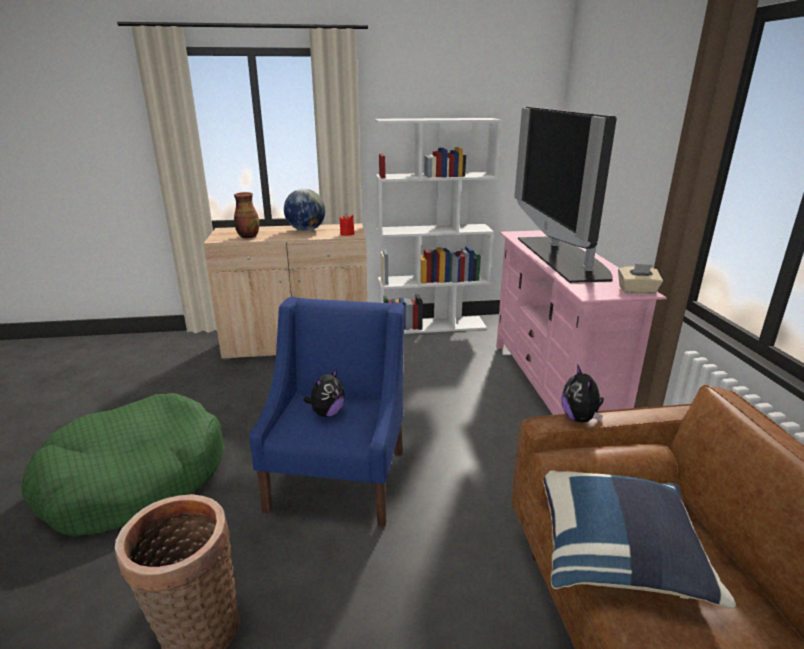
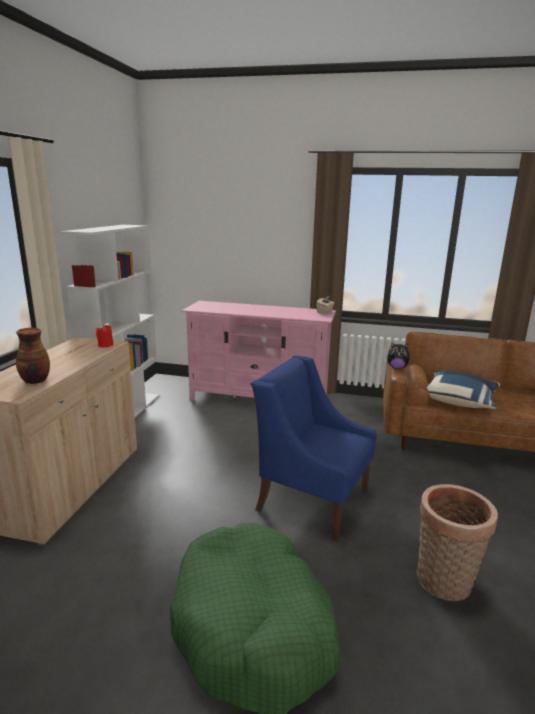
camera: 70 degrees left, 5 degrees down
globe [284,189,325,231] -> none
plush toy [303,368,345,417] -> none
television [514,107,617,283] -> none

